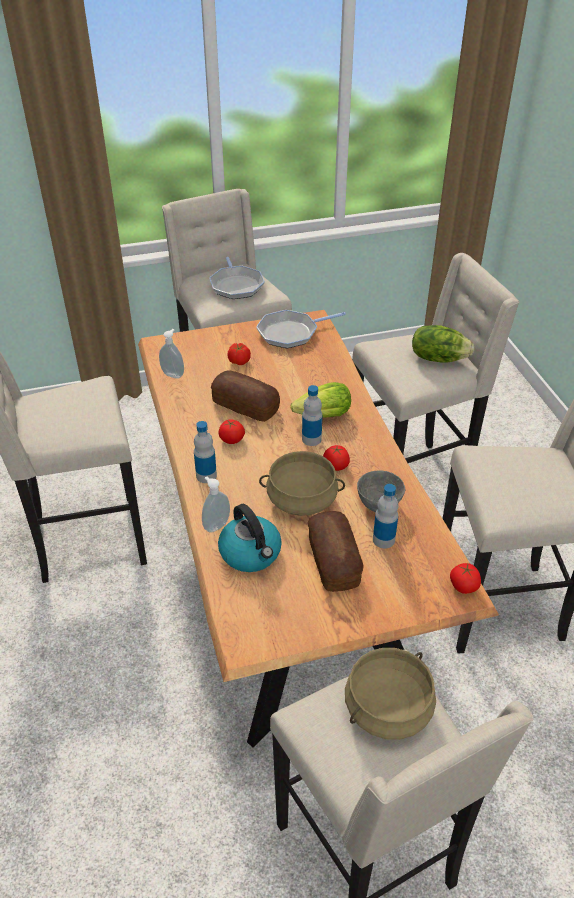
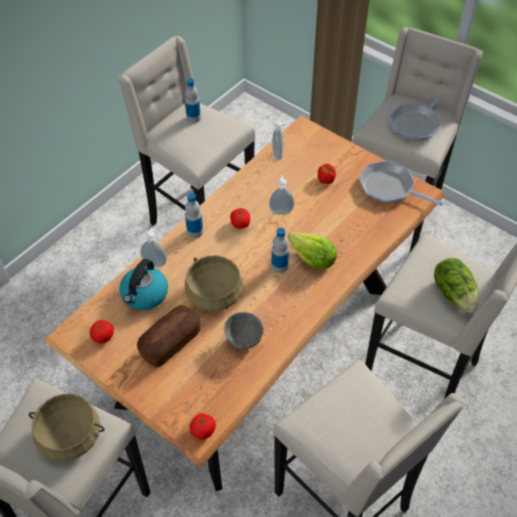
camera: 55 degrees right, 10 degrees up
bread [211,370,280,422] -> soap dispenser [269,176,294,215]
tomato [323,445,350,471] -> tomato moved to [90,320,114,343]
bottle [373,484,398,549] -> bottle moved to [185,78,201,123]

